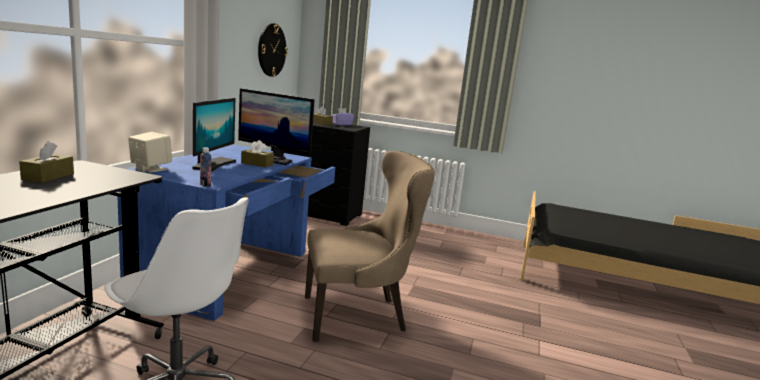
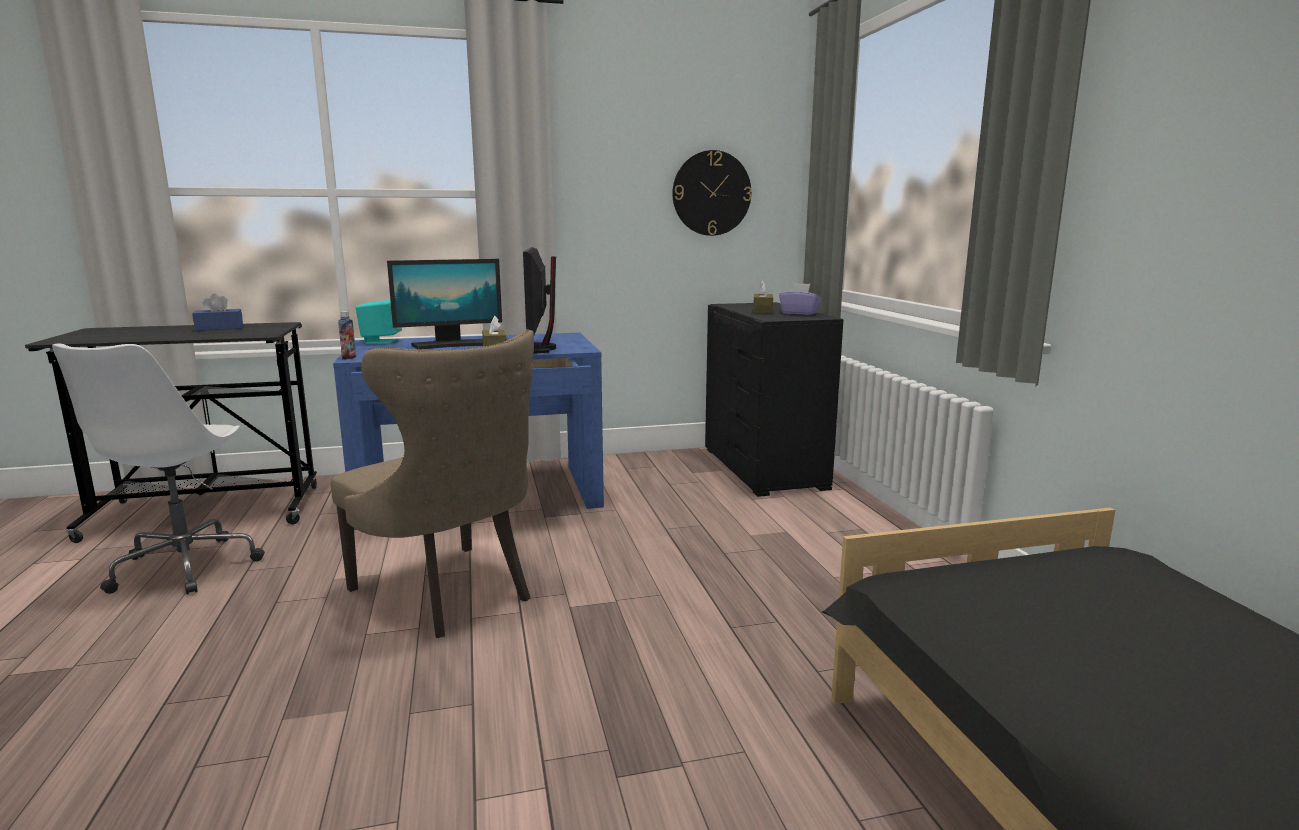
camera: 60 degrees right, 0 degrees up
brown tissue box [19,141,74,183] -> blue tissue box [192,294,243,331]
beige speaker [128,132,172,173] -> turquoise speaker [355,300,402,344]

